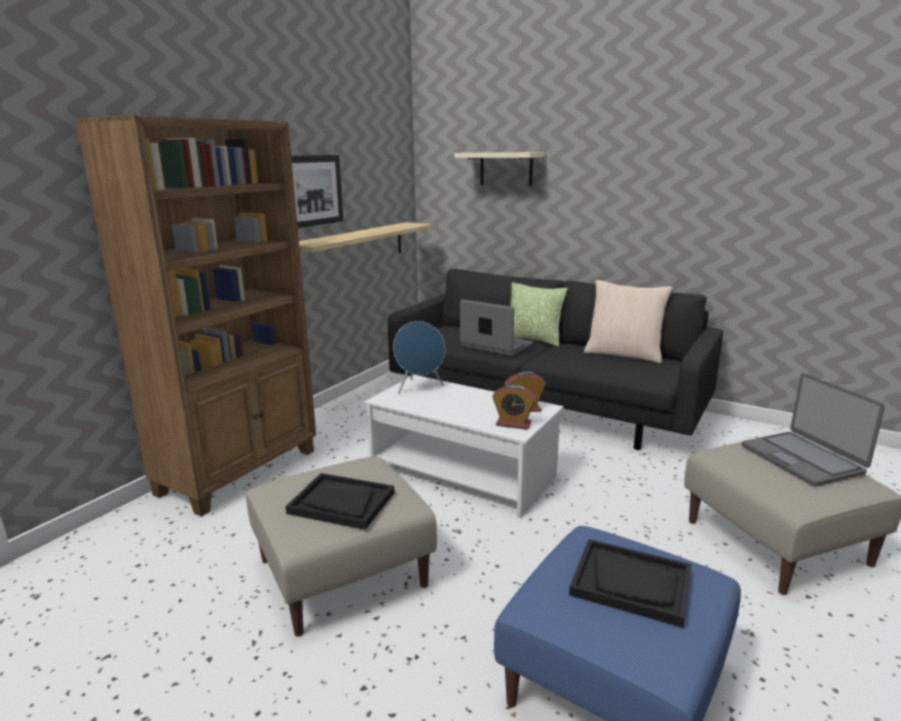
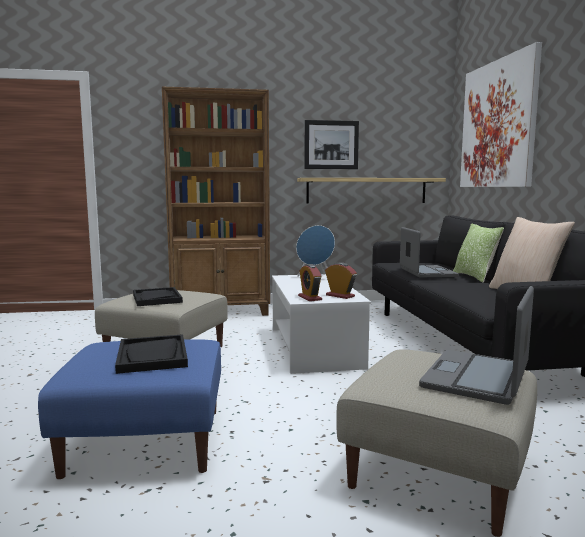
camera: 50 degrees right, 10 degrees down
beige shelf [454,152,544,186] -> picture [460,42,542,187]

